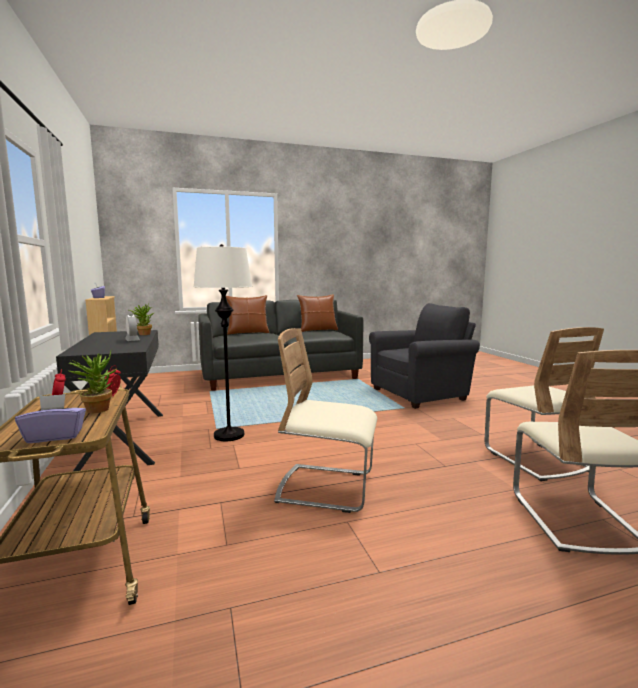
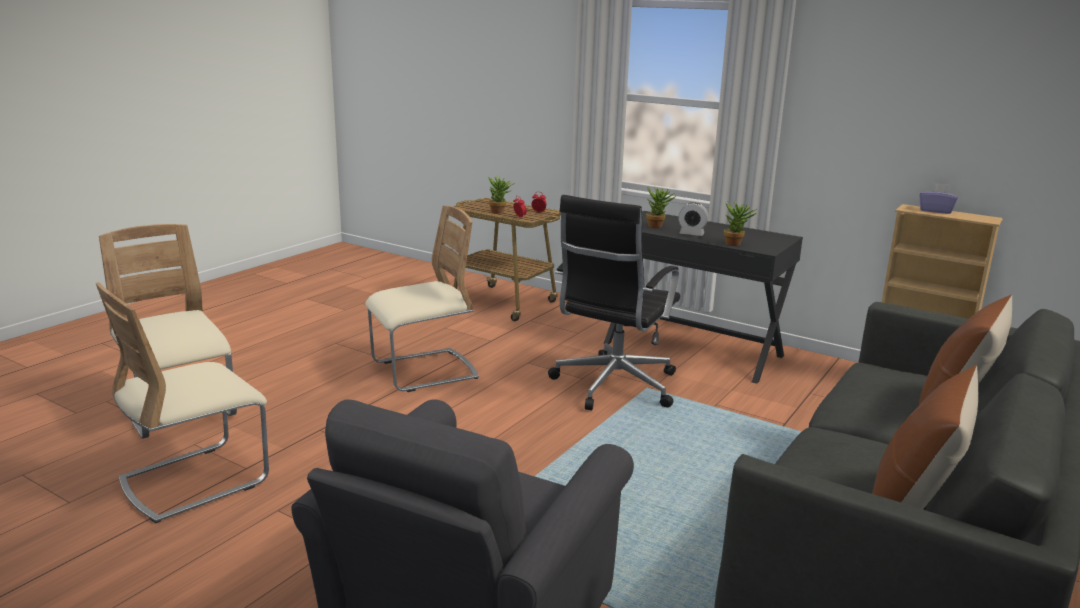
camera: 140 degrees right, 10 degrees up
purple tissue box [15,394,86,443] -> none
white floor lamp [193,244,252,441] -> black office chair [548,195,680,410]
beige chair [484,327,604,481] -> beige chair turned 75 degrees counterclockwise [96,282,269,523]
none -> potted plant [646,187,676,228]

